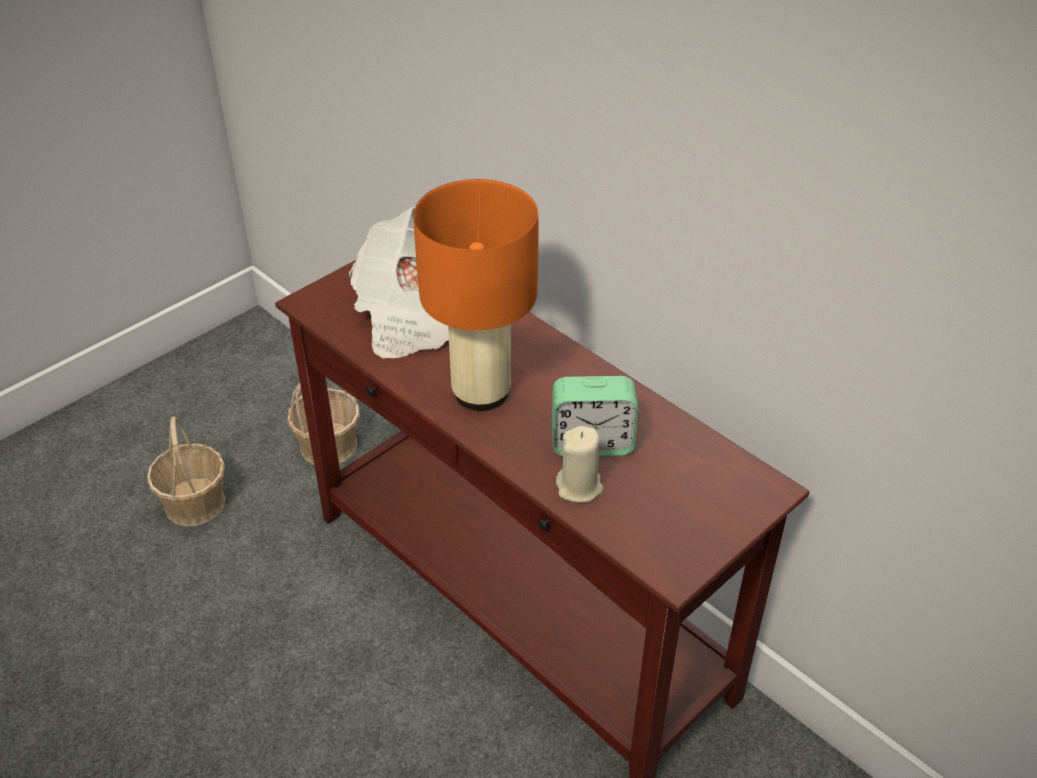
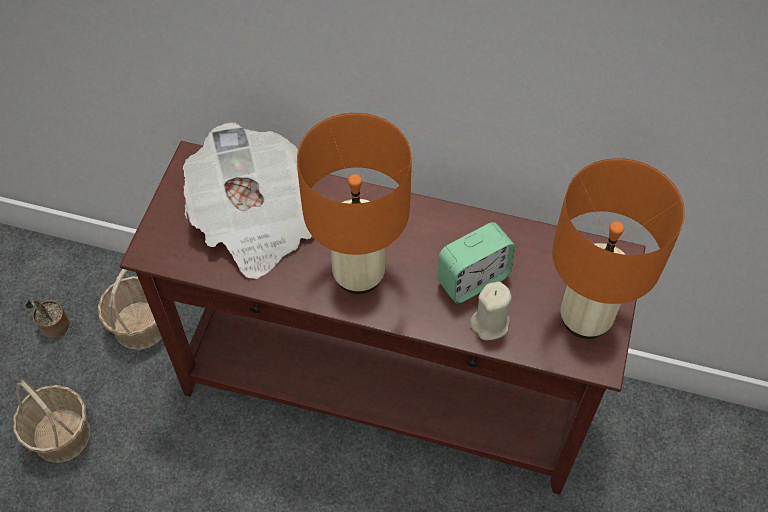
camera: 30 degrees left, 15 degrees up
none -> potted plant [25,299,69,338]
none -> orange table lamp [552,158,685,339]

